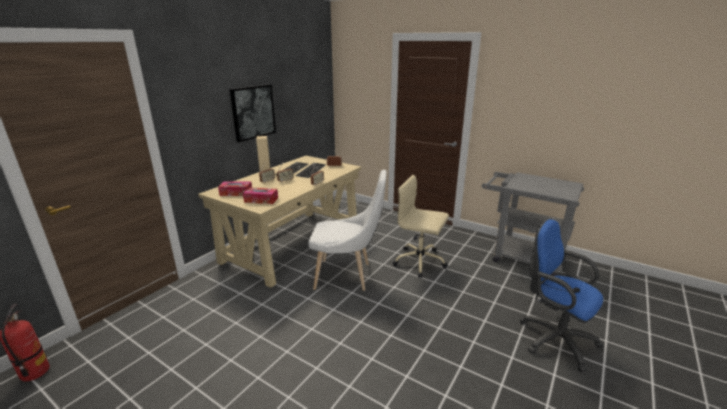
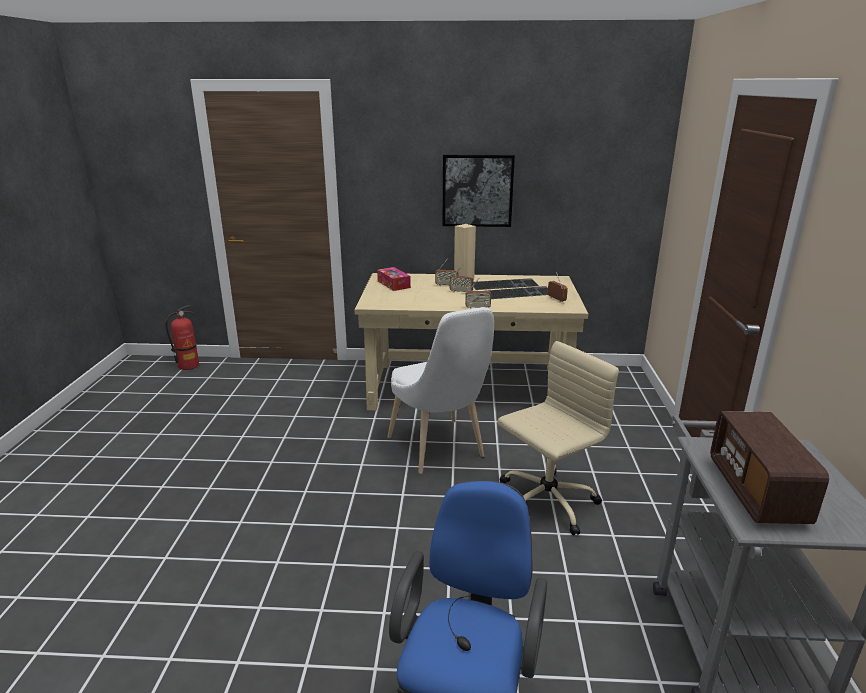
camera: 60 degrees right, 0 degrees up
tissue box [243,187,278,204] -> none
beige office chair [392,175,449,278] -> beige office chair turned 60 degrees clockwise [498,341,619,535]
none -> radio [710,411,829,524]

